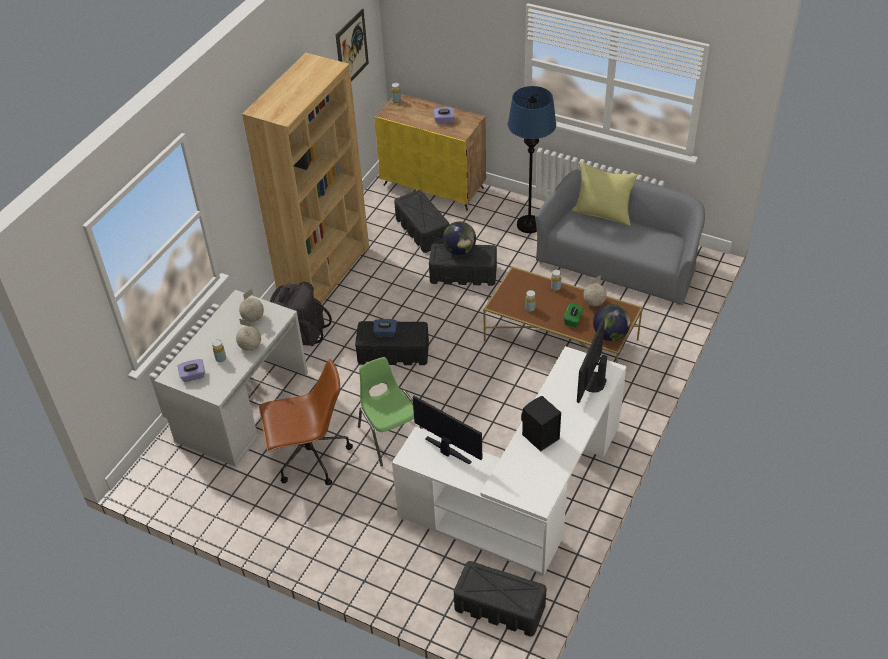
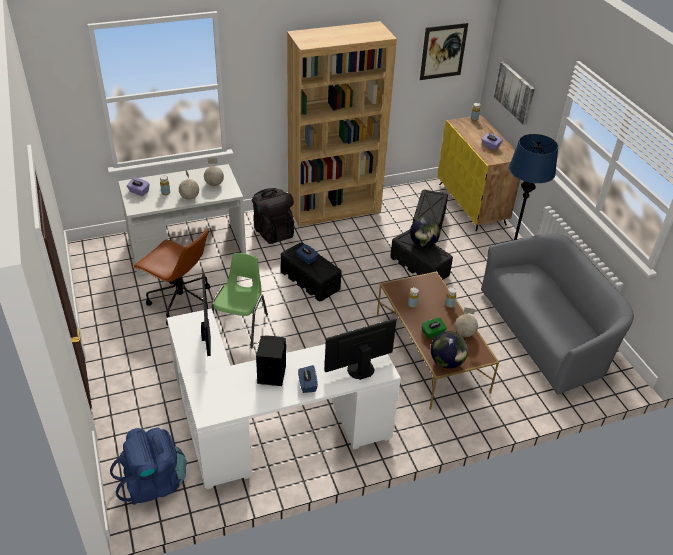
camera: 40 degrees right, 5 degrees down
black storage box [454,561,547,637] -> blue backpack [110,427,187,505]
yellow pillow [572,161,638,226] -> none
none -> blue tissue box [298,365,318,393]
none -> picture [494,62,535,125]

